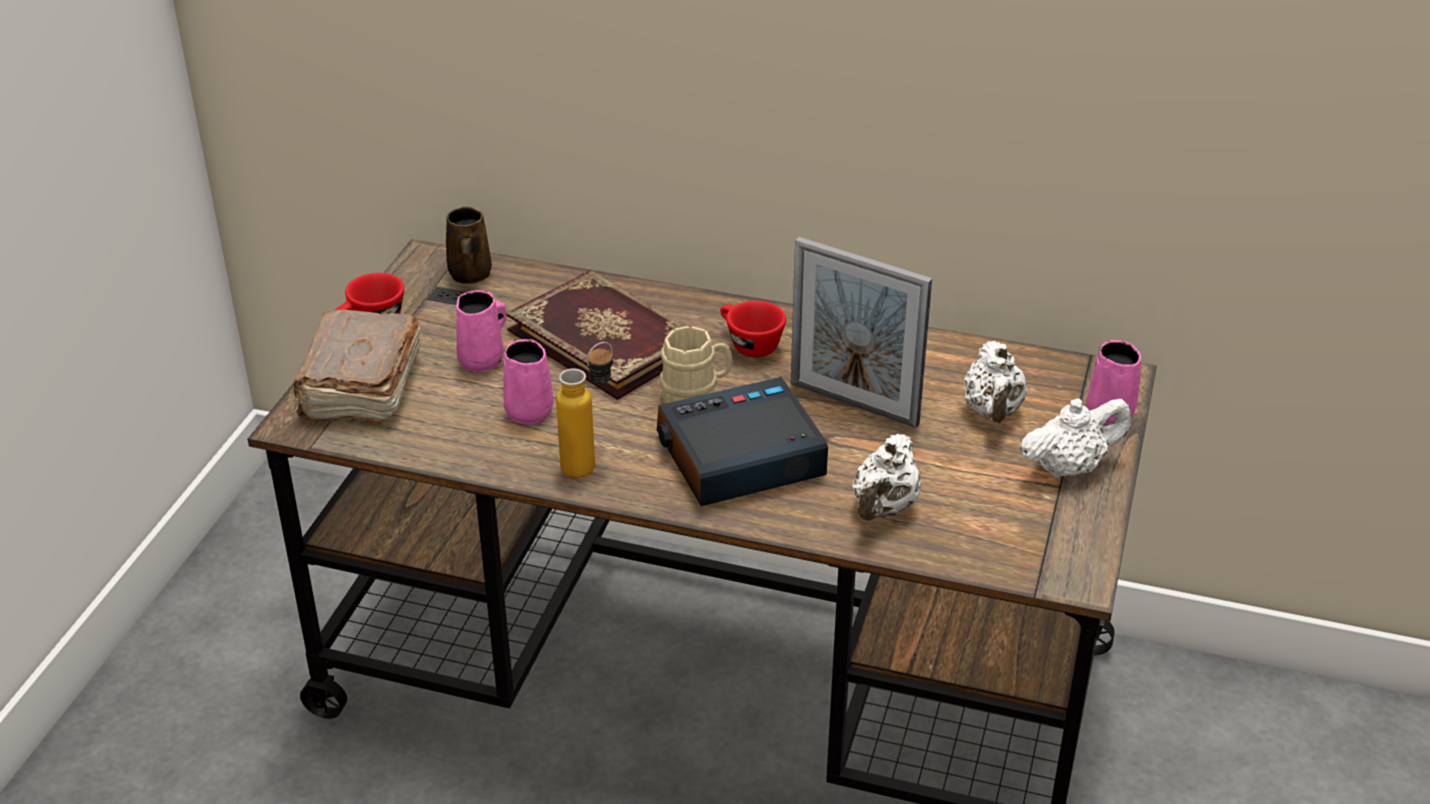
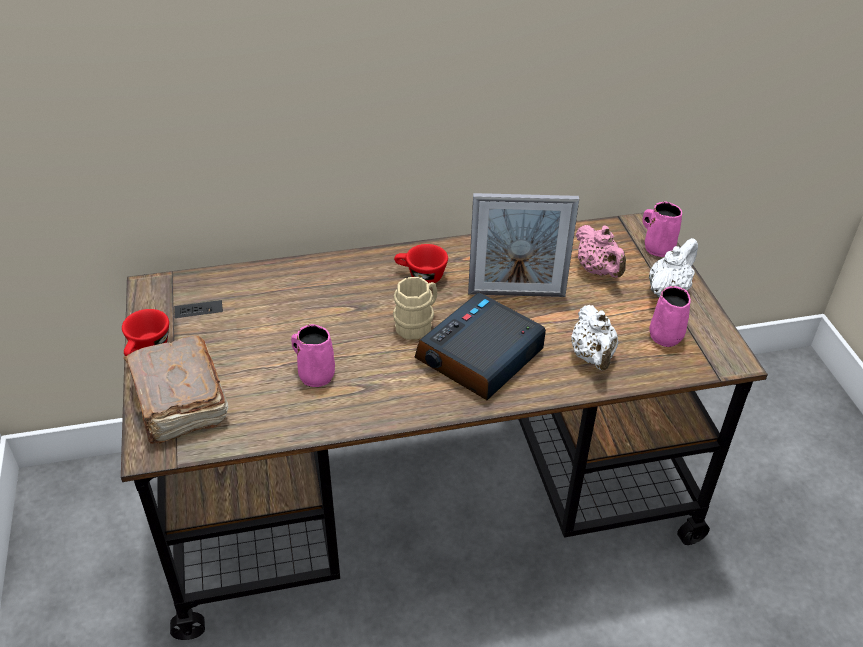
camera: 30 degrees left, 5 degrees up
brown mug [446,207,492,284] -> none
pink mug [456,290,507,372] -> pink mug moved to [649,286,691,347]
book [506,270,687,400] -> none
bottle [556,342,613,478] -> none
white teapot [964,341,1027,423] -> pink teapot [576,225,626,278]

